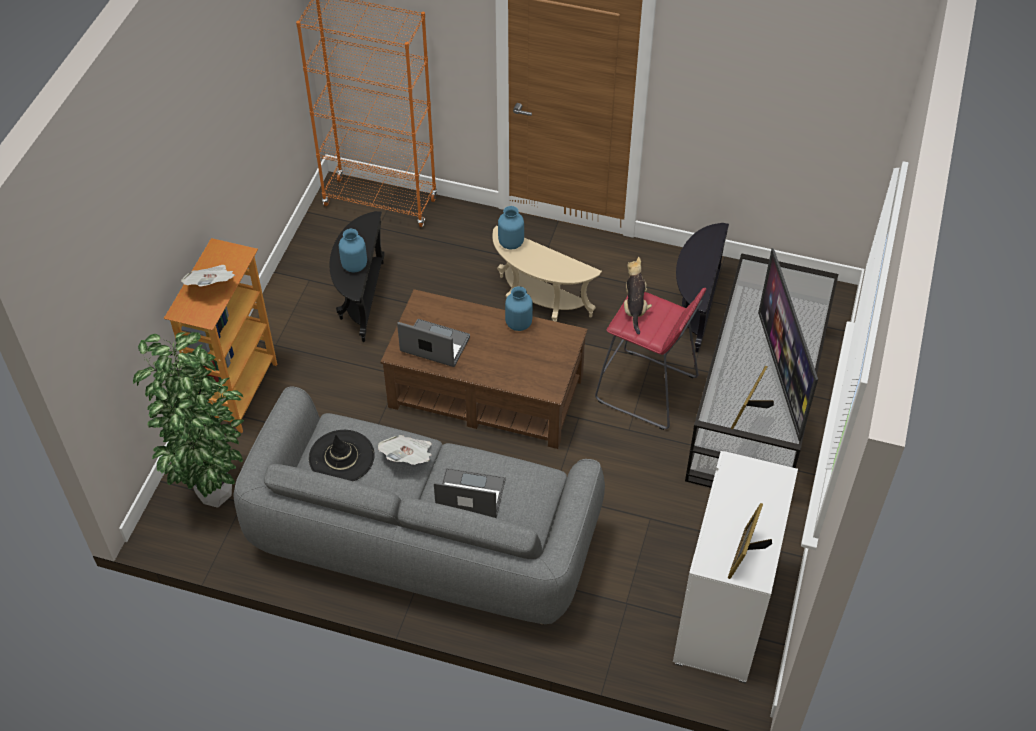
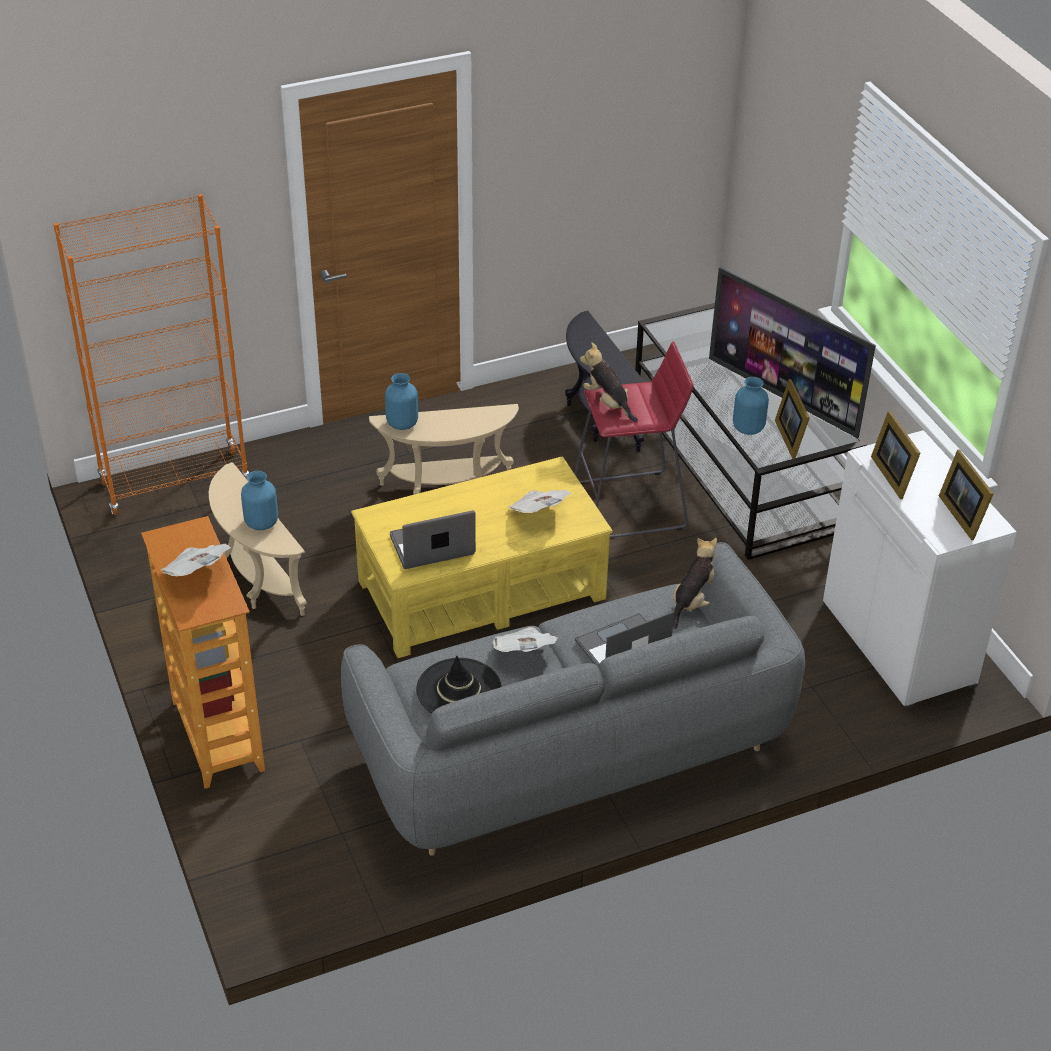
camera: 40 degrees left, 10 degrees down
potted plant [133,332,244,508] -> none
black side table [329,211,385,342] -> beige side table [209,462,307,616]
brown coffee table [381,289,588,449] -> yellow coffee table [351,456,613,658]
blue vase [505,286,533,331] -> blue vase moved to [733,377,769,435]
none -> newspaper [508,490,571,513]
none -> plush toy [673,538,717,629]
none -> picture frame [871,411,921,499]

